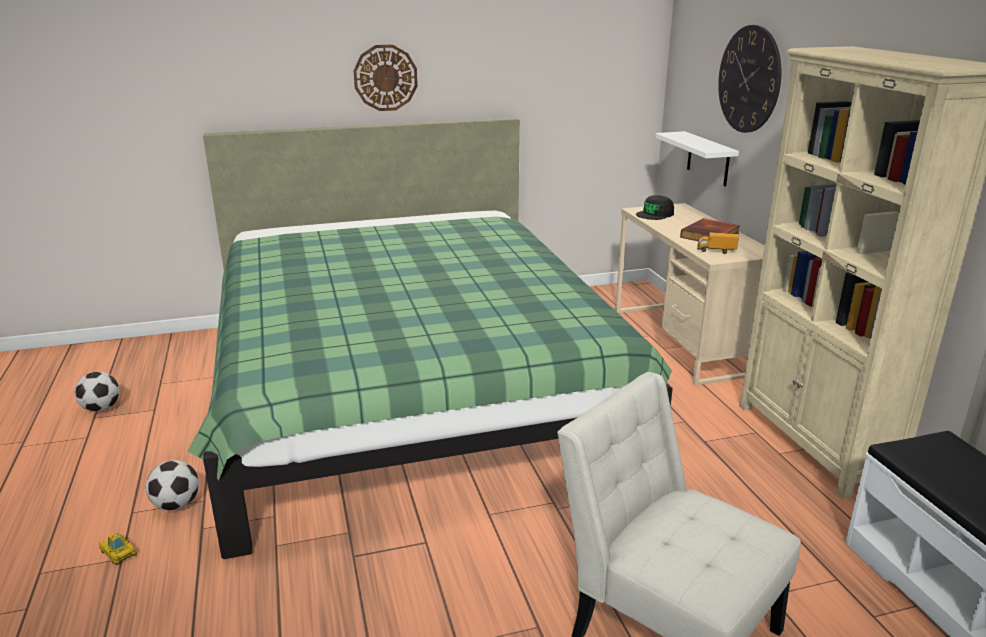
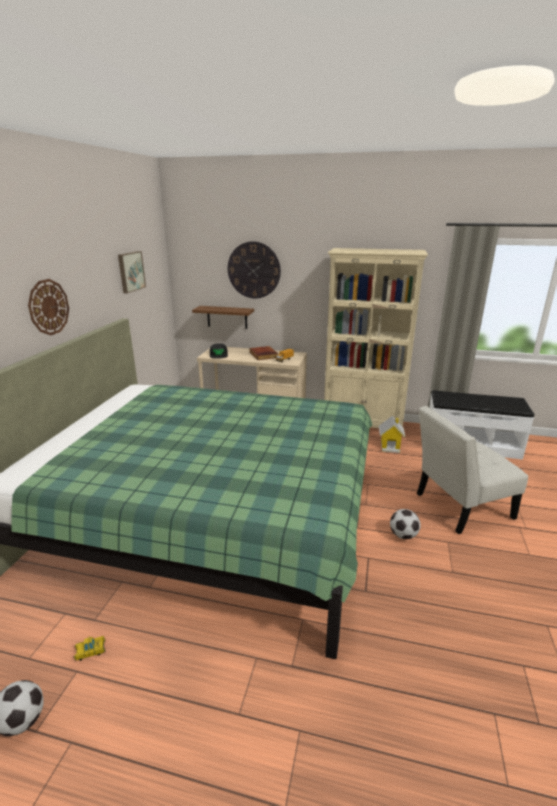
camera: 60 degrees left, 0 degrees up
toy car [99,532,137,565] -> toy car moved to [74,636,106,661]
football [146,460,199,510] -> football moved to [390,509,421,539]
white shelf [655,131,739,186] -> brown shelf [192,306,254,329]
none -> picture [118,251,146,293]
none -> toy house [379,416,405,453]

